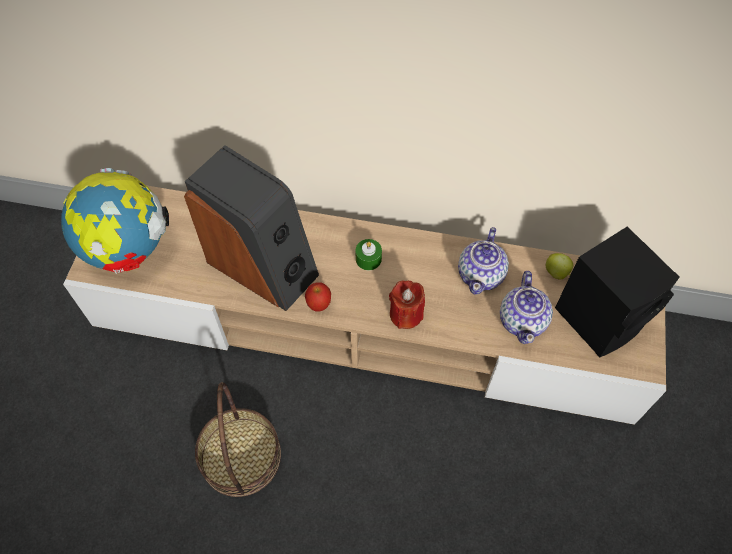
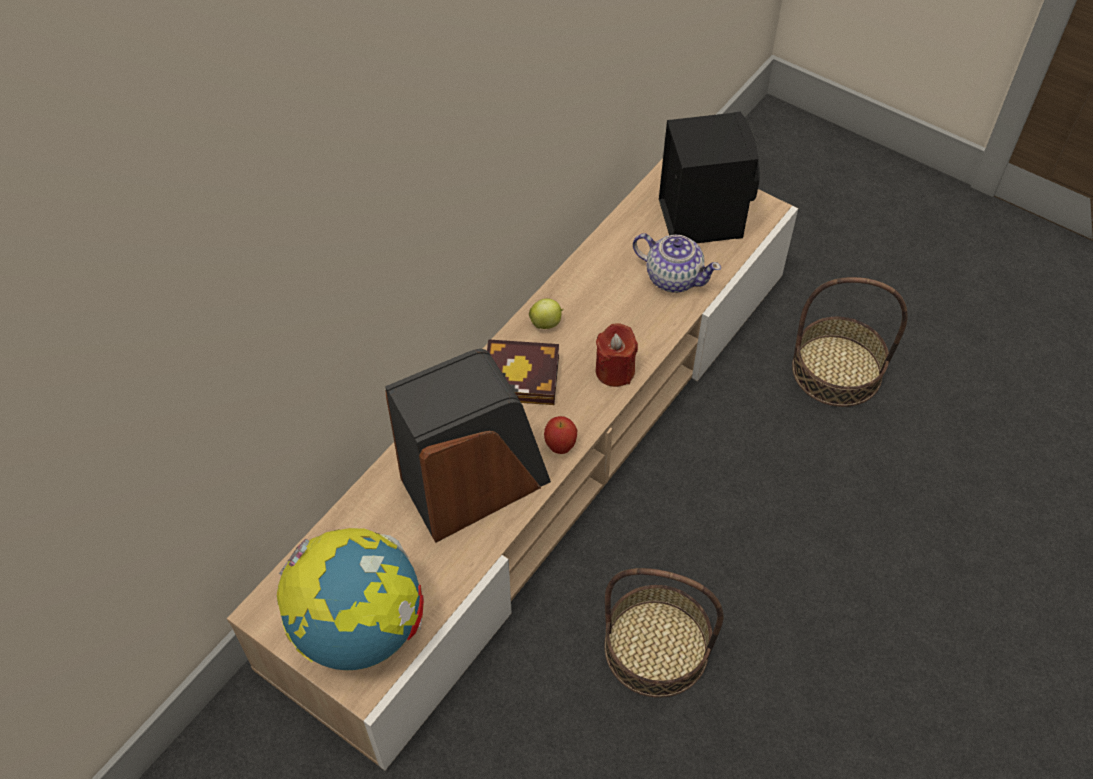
camera: 65 degrees left, 5 degrees down
green candle [356,239,382,270] -> book [487,339,559,405]
teapot [458,227,509,294] -> none
apple [546,253,573,279] -> apple moved to [529,298,563,329]
none -> basket [792,277,908,407]

